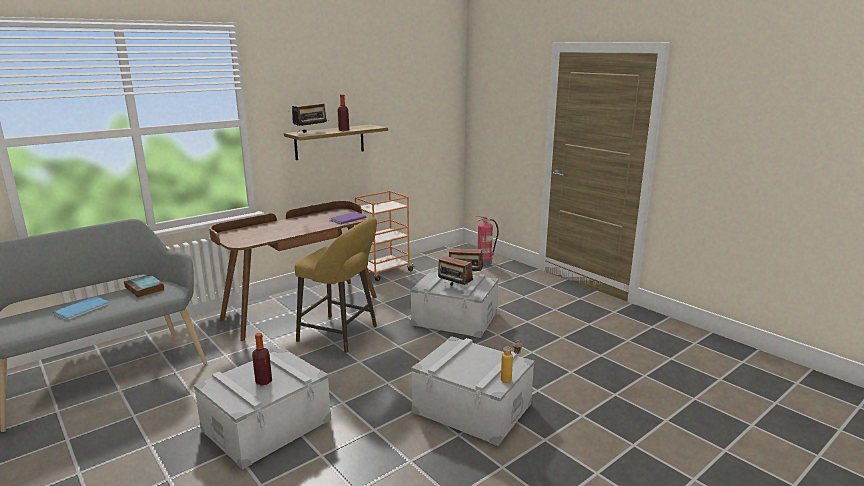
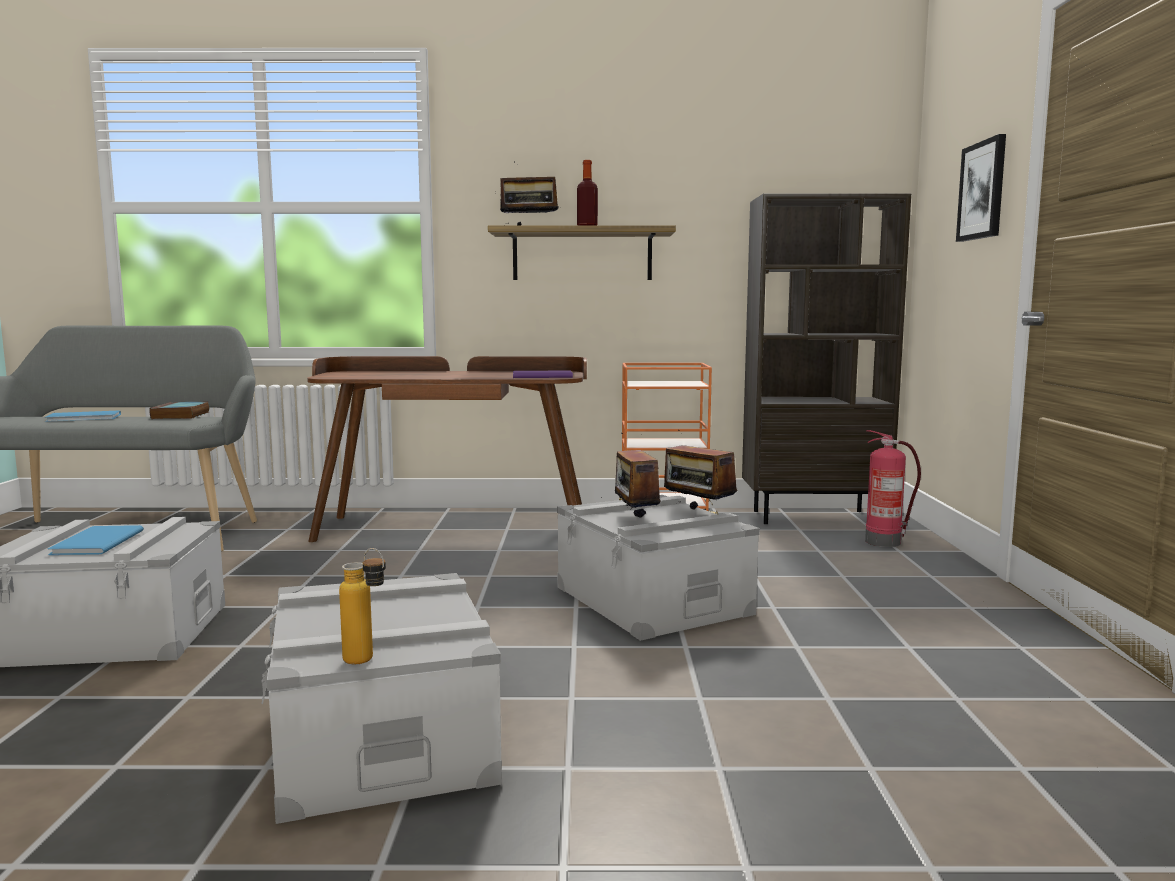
camera: 40 degrees right, 10 degrees down
bottle [252,333,272,386] -> blue book [48,525,144,555]
yellow stool [295,218,377,353] -> none
none -> brown bookcase [742,193,912,524]
none -> picture [956,134,1006,242]

